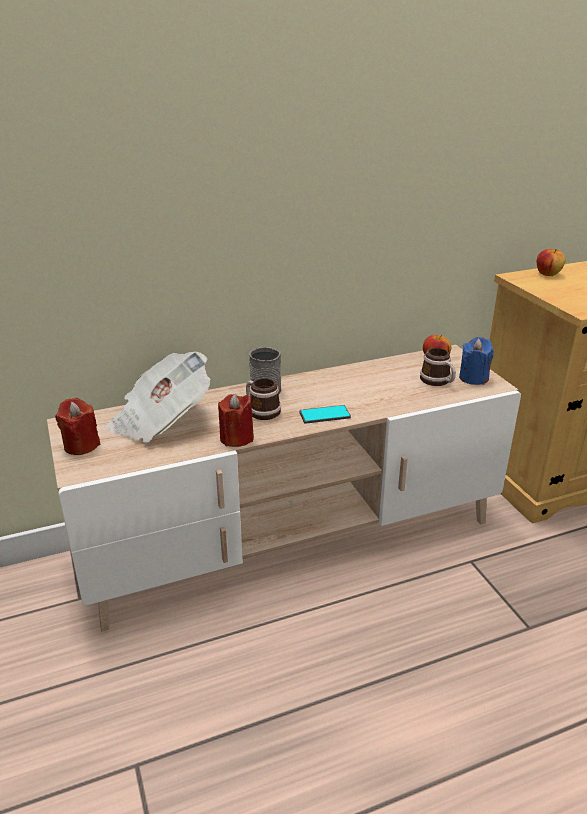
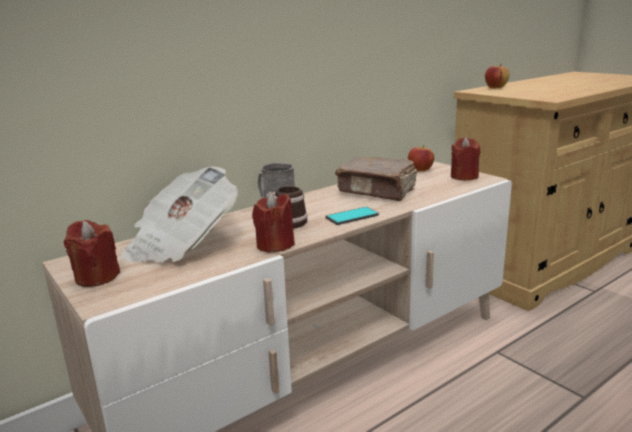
camera: 15 degrees left, 10 degrees down
mug [420,348,456,386] -> none
blue candle [459,337,494,385] -> red candle [451,137,480,180]
none -> brown book [335,157,417,201]

